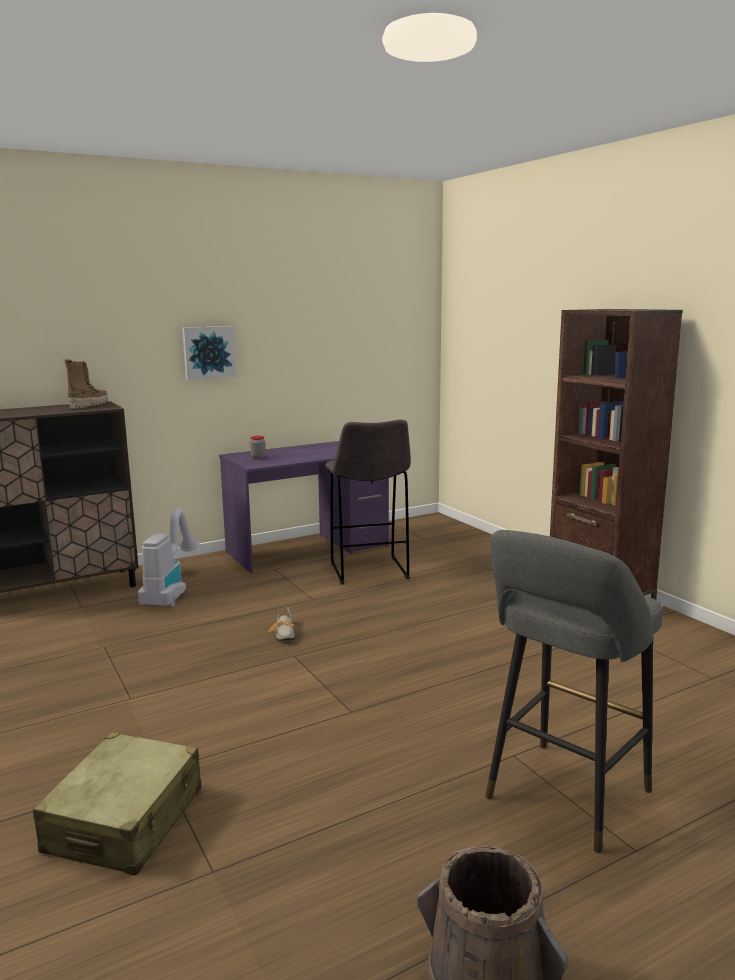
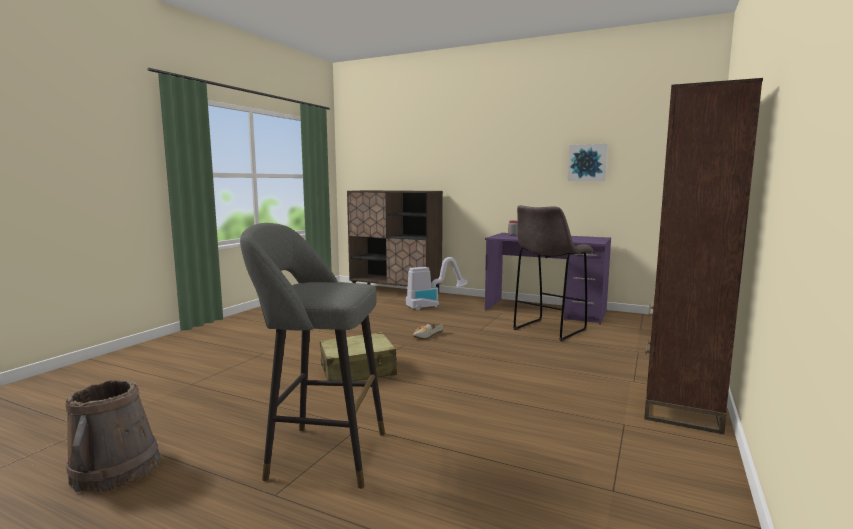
camera: 55 degrees right, 5 degrees down
beige suitcase [33,732,202,875] -> beige suitcase moved to [320,332,397,381]
boot [64,359,108,409] -> none
picture [182,326,236,380] -> picture moved to [568,144,608,181]

